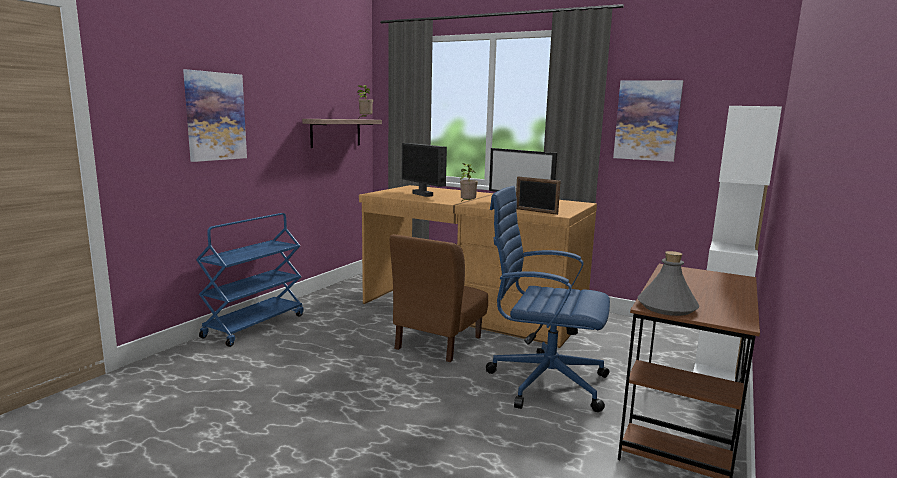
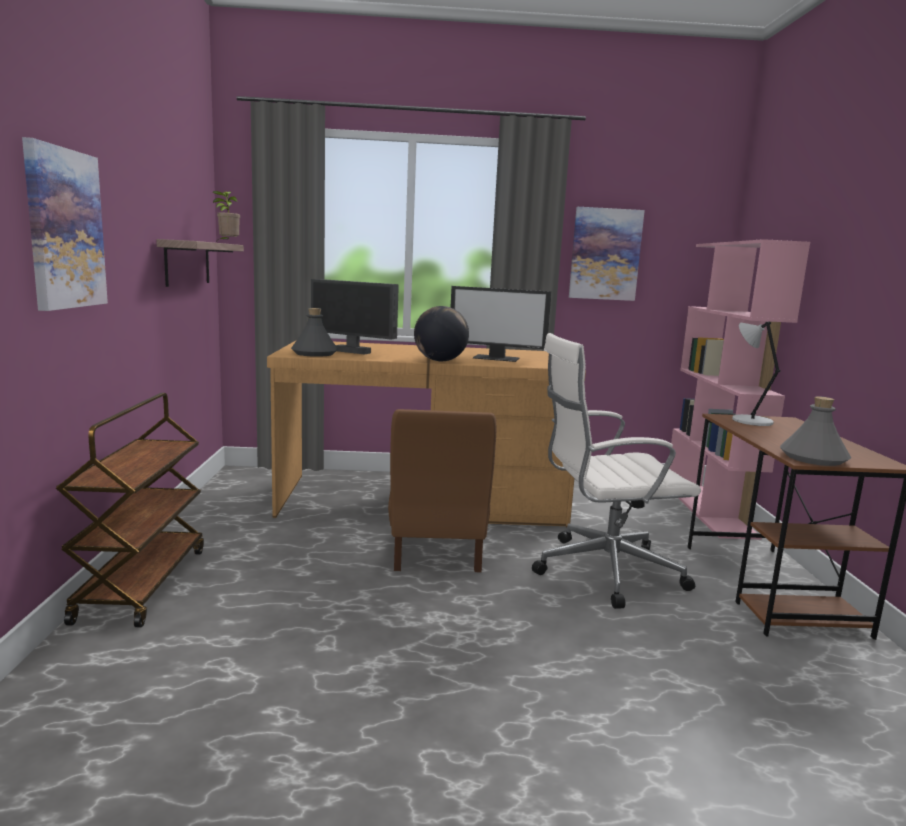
camera: 30 degrees left, 0 degrees up
blue cart [196,213,304,347] -> brown cart [56,393,204,627]
potted plant [460,163,478,203] -> globe [414,306,469,361]
blue office chair [486,186,610,412] -> white office chair [532,333,701,609]
picture frame [516,177,561,215] -> none
white bookcase [693,106,782,381] -> pink bookcase [669,239,810,540]
none -> grey bottle [291,308,338,357]
none -> grey table lamp [732,321,781,426]

